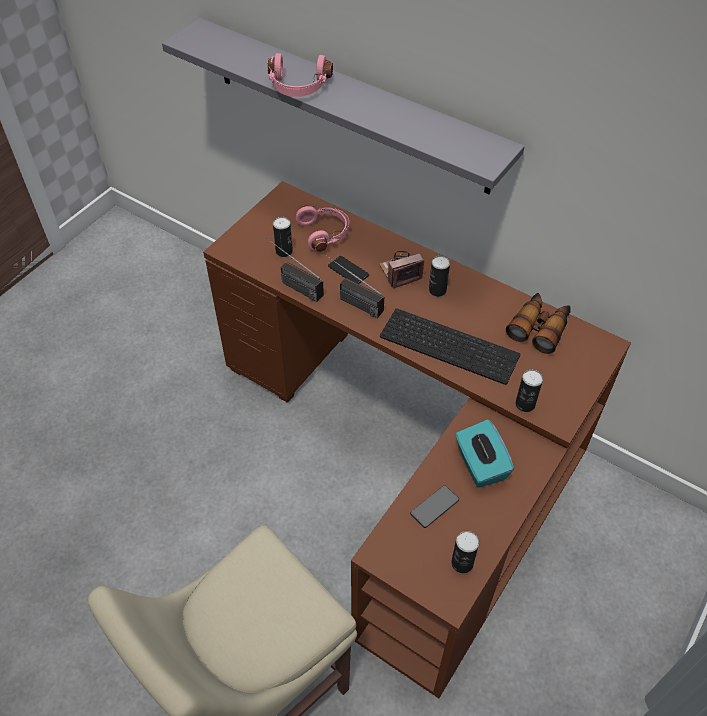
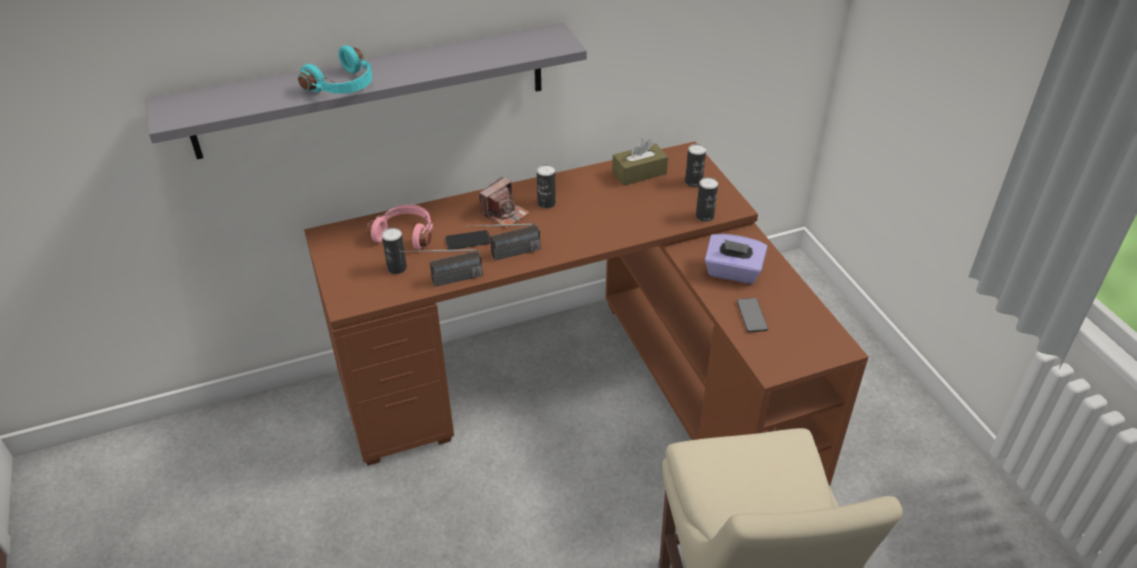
camera: 55 degrees left, 10 degrees down
pink headphones [267,53,333,97] -> turquoise headphones [298,45,372,94]
camera [379,251,424,289] -> camera turned 150 degrees counterclockwise [479,177,530,228]
keyboard [380,308,520,385] -> none
can [451,531,479,573] -> can moved to [685,144,706,187]
turquoise tissue box [455,419,514,487] -> purple tissue box [705,234,767,284]
binoculars [506,293,571,354] -> brown tissue box [612,139,668,186]

